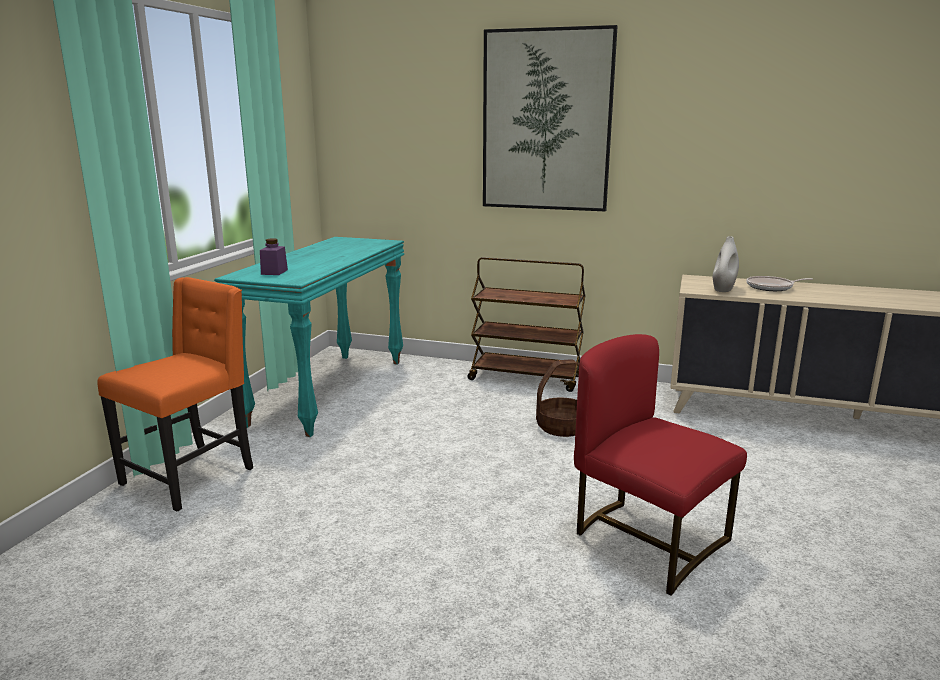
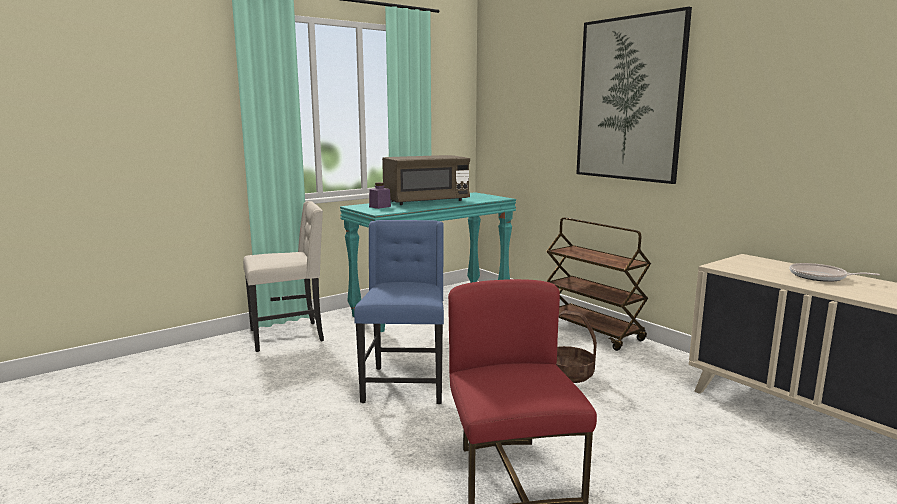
camera: 35 degrees right, 5 degrees down
orange chair [97,277,253,512] -> beige chair [243,201,324,352]
white vase [713,236,739,292] -> none
none -> blue chair [354,220,444,404]
none -> brown microwave [382,155,470,205]

